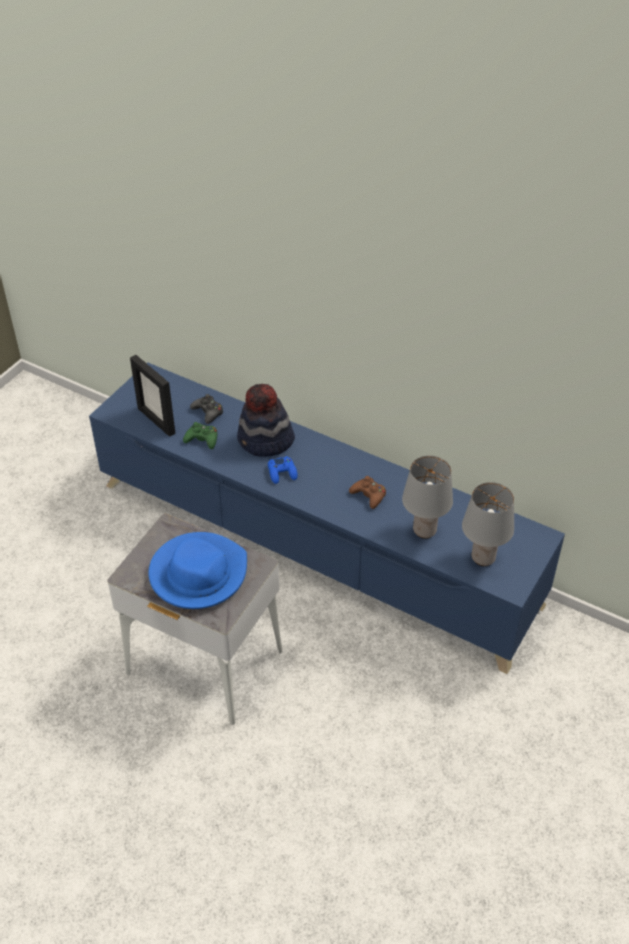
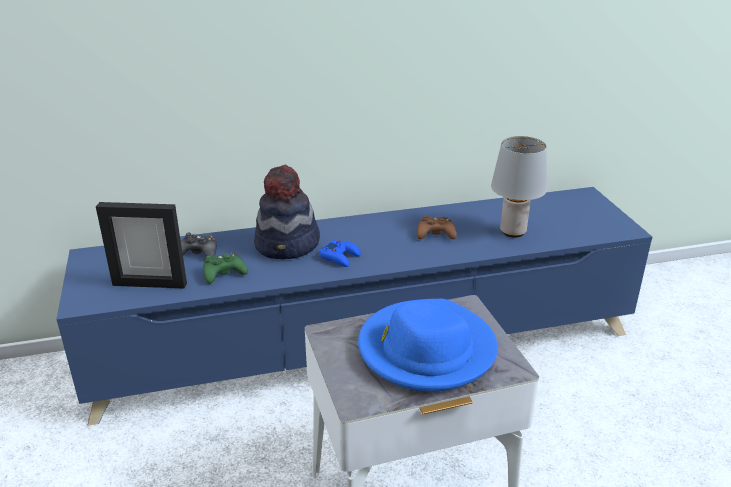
camera: 45 degrees left, 15 degrees down
grey table lamp [462,482,514,566] -> none

